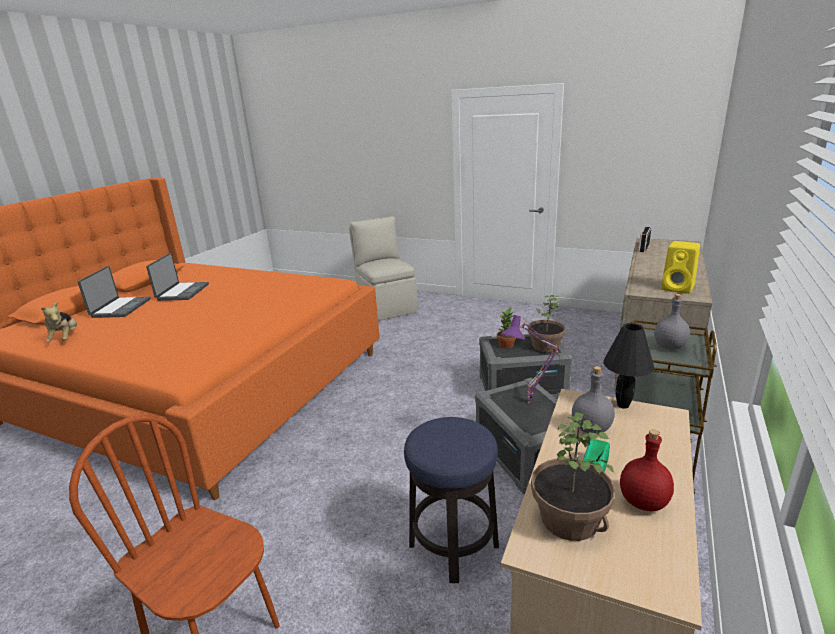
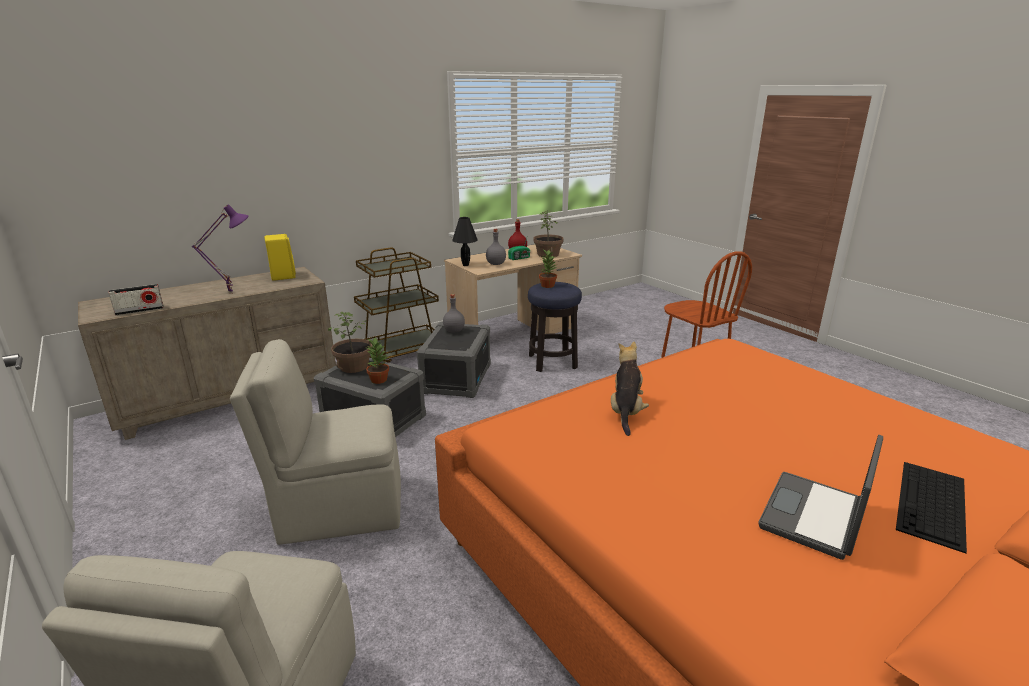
camera: 150 degrees left, 0 degrees up
plush toy [41,301,77,342] -> plush toy moved to [611,341,649,436]
laptop [78,266,151,318] -> keyboard [896,462,967,553]
purple table lamp [501,315,560,403] -> purple table lamp moved to [192,204,249,294]
grey bottle [654,294,690,350] -> grey bottle moved to [443,294,465,333]
none -> beige chair [230,339,401,545]
none -> potted plant [539,250,557,288]

